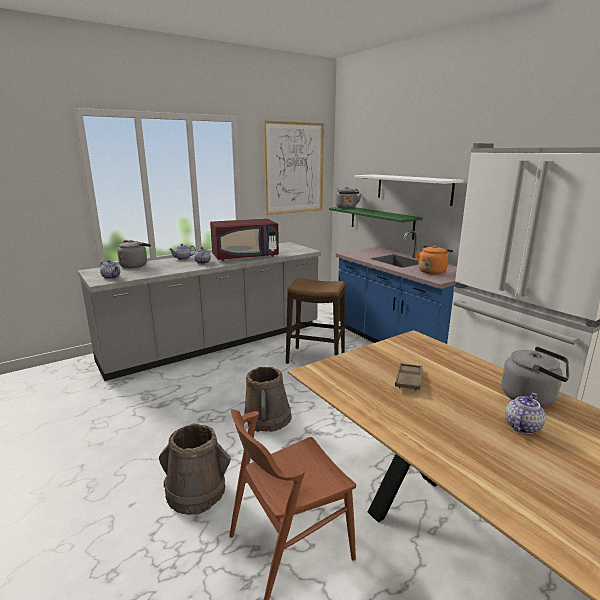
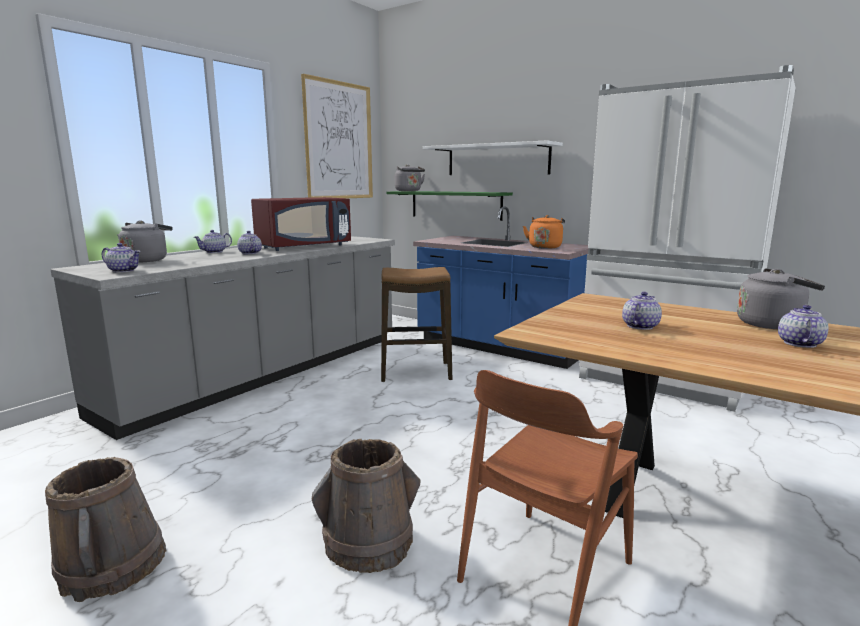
camera: 20 degrees left, 5 degrees down
brown bucket [244,367,292,432] -> brown bucket moved to [45,457,166,602]
brown tray [395,363,422,391] -> teapot [622,292,662,330]

